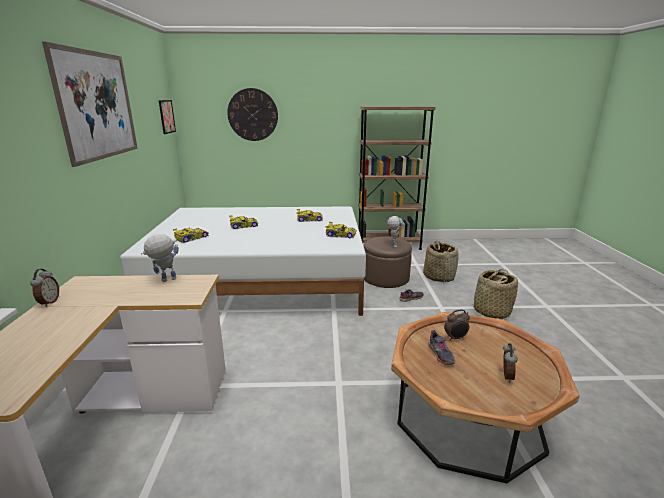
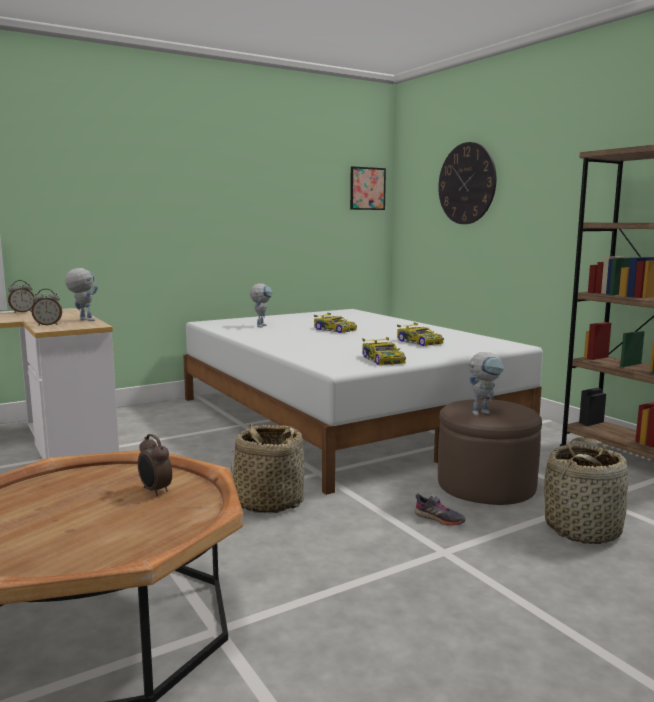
camera: 60 degrees right, 10 degrees down
picture [42,41,138,167] -> none
toy car [173,227,209,243] -> toy robot [250,284,272,327]
grey shoe [429,330,455,365] -> none
basket [473,269,518,319] -> basket moved to [231,423,305,513]
alarm clock [503,343,518,383] -> alarm clock moved to [32,289,62,326]

